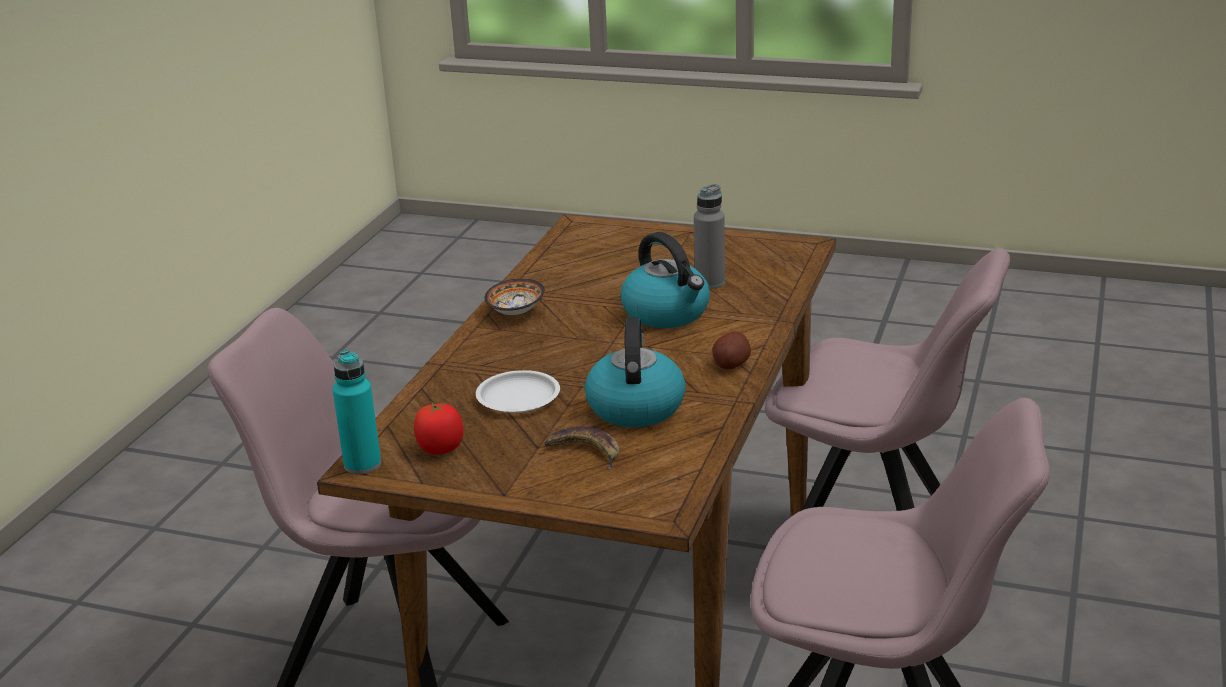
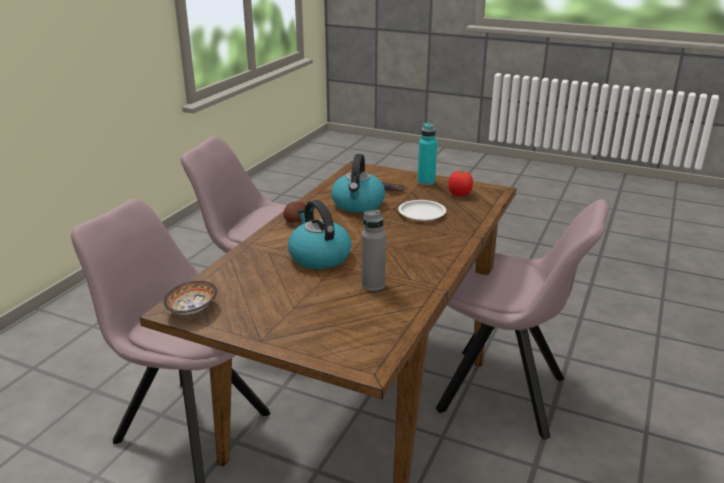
camera: 175 degrees left, 0 degrees up
turquoise bottle [332,350,381,474] -> turquoise bottle moved to [417,123,437,185]
bowl [484,278,545,315] -> bowl moved to [163,281,217,315]
grey bottle [694,184,725,289] -> grey bottle moved to [361,210,386,291]

